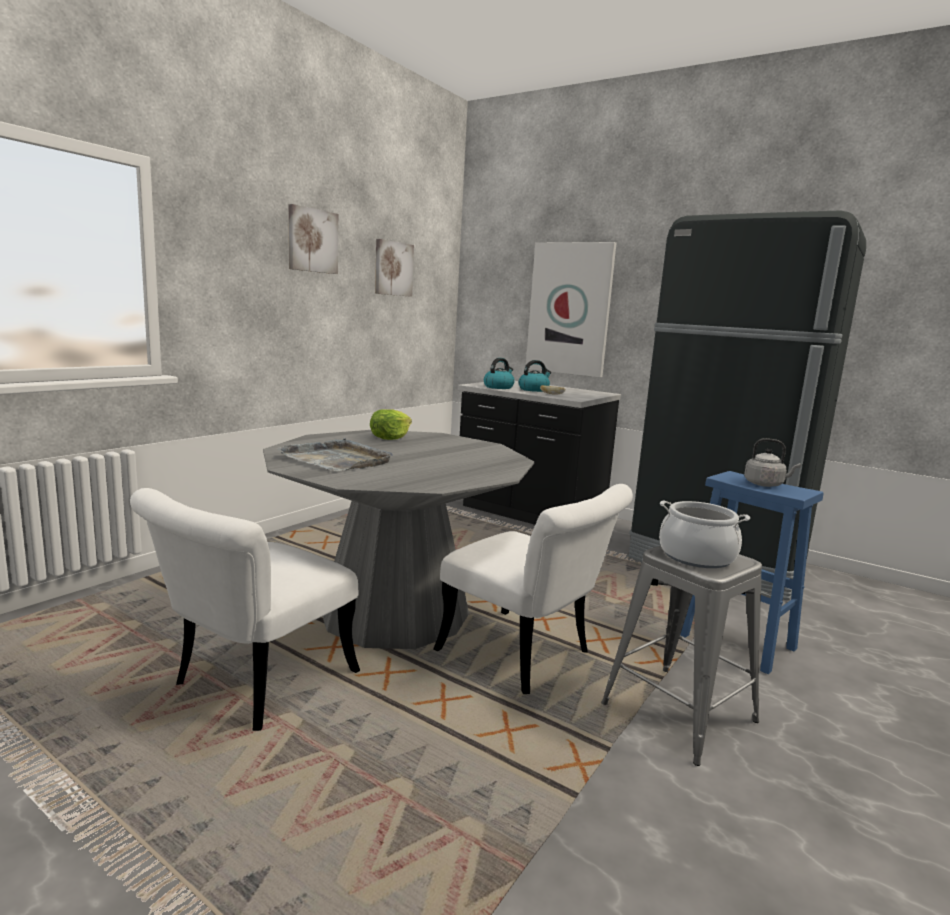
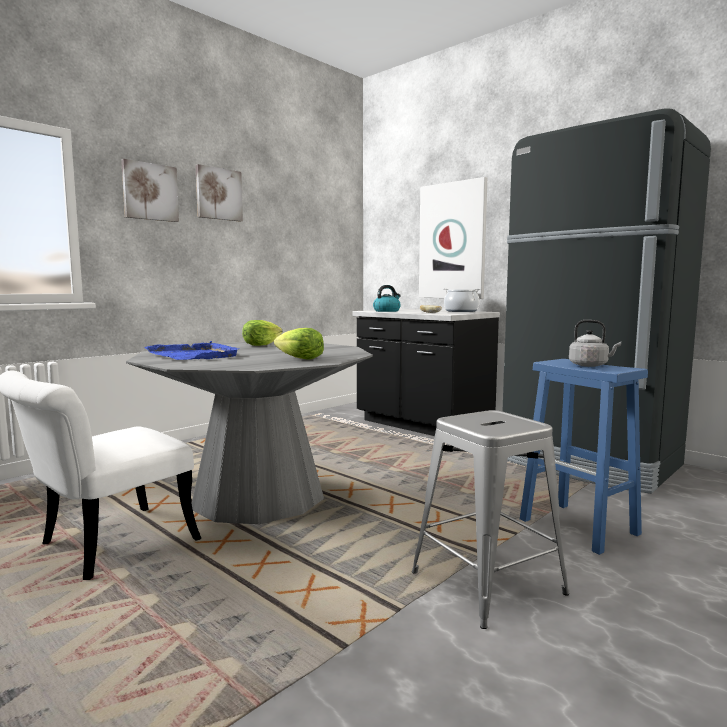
camera: 10 degrees right, 5 degrees down
grey tray [276,438,393,471] -> blue tray [144,341,240,360]
picture [375,239,414,297] -> picture moved to [121,159,179,222]
white chair [433,484,633,694] -> none
kettle [519,360,551,392] -> none
cooking pot [659,500,750,568] -> cooking pot moved to [444,289,480,312]
none -> lettuce [274,328,324,359]

